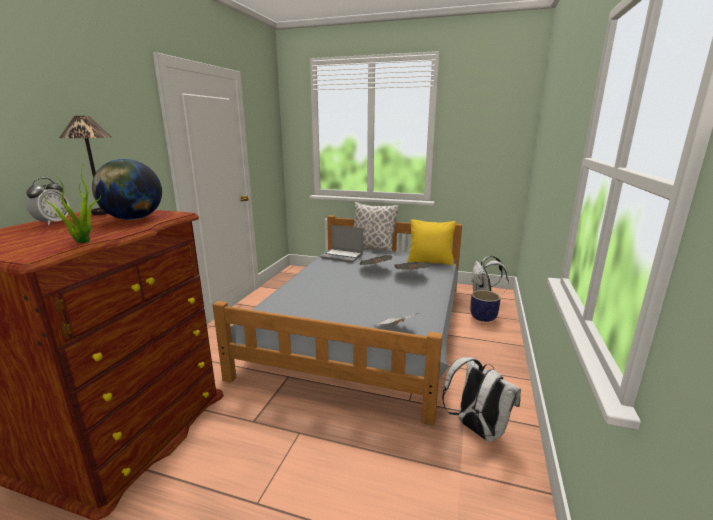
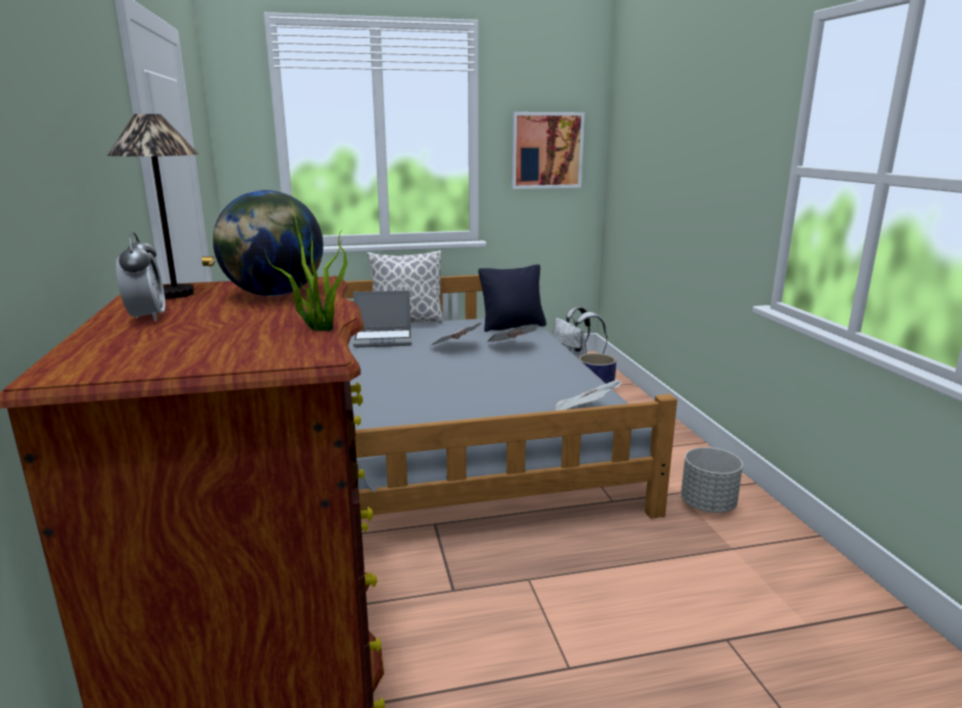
camera: 30 degrees left, 0 degrees up
yellow pillow [408,219,456,265] -> black pillow [478,264,546,332]
white backpack [442,357,521,442] -> grey planter [681,447,743,513]
none -> picture [511,112,585,189]

